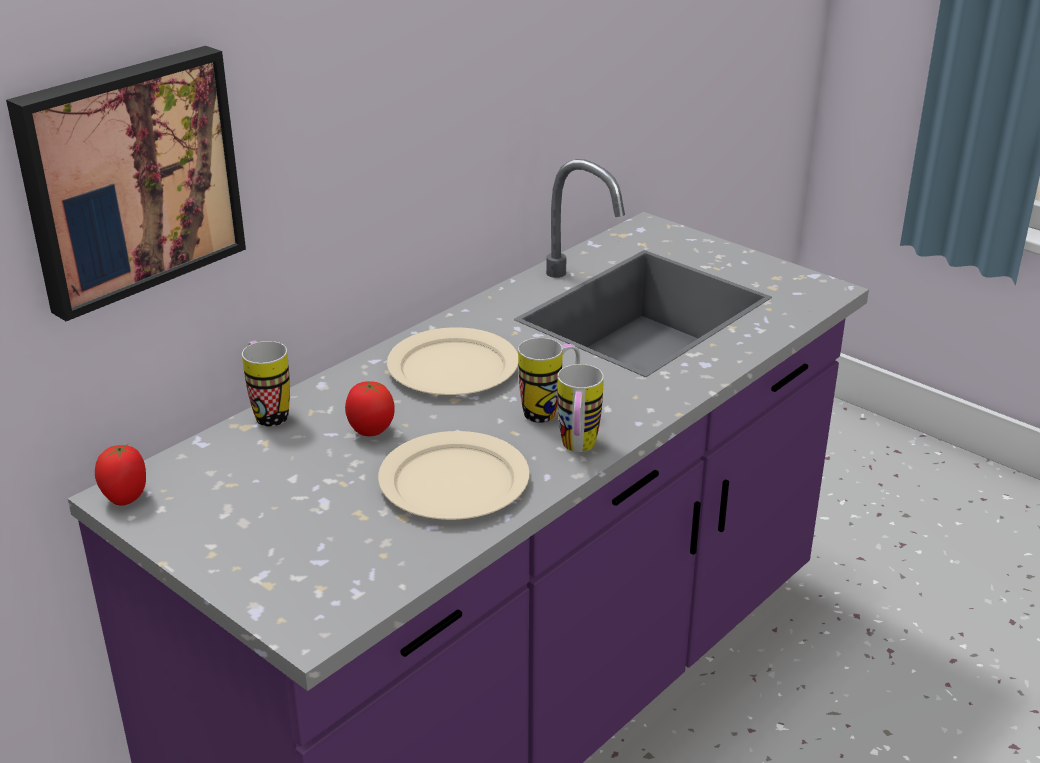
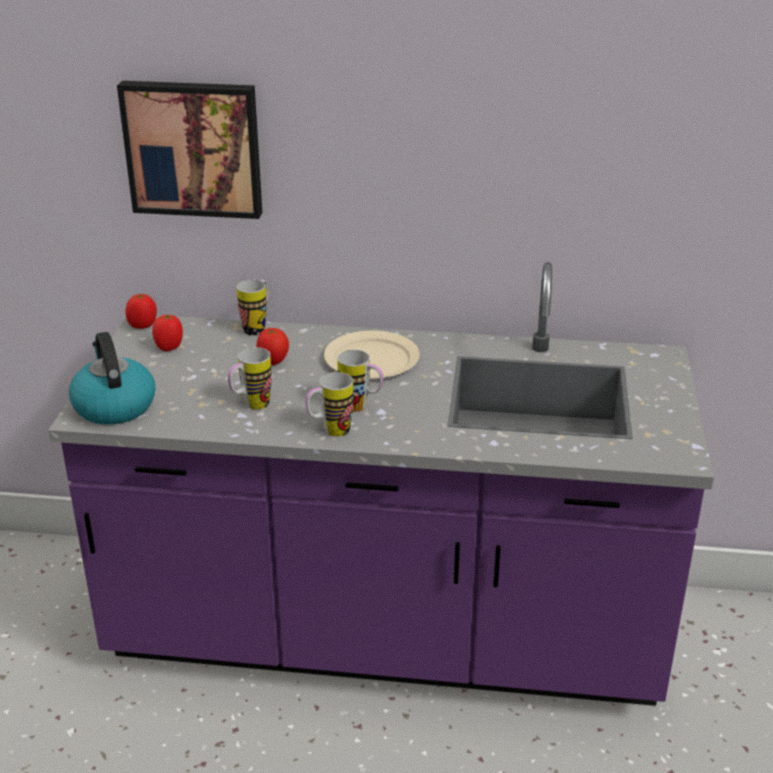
camera: 55 degrees right, 0 degrees up
beige plate [378,431,530,520] -> mug [228,347,271,409]
none -> kettle [69,332,156,425]
none -> tomato [152,314,183,351]

